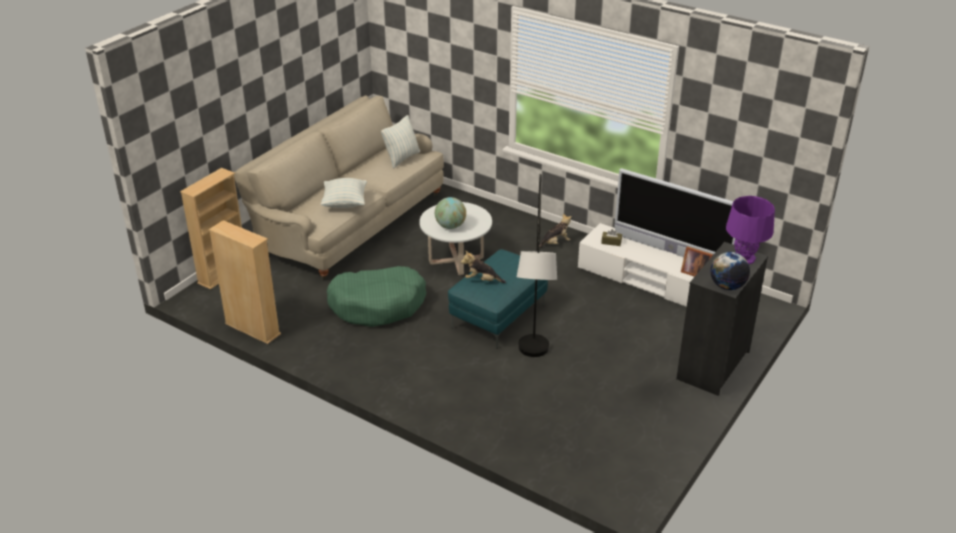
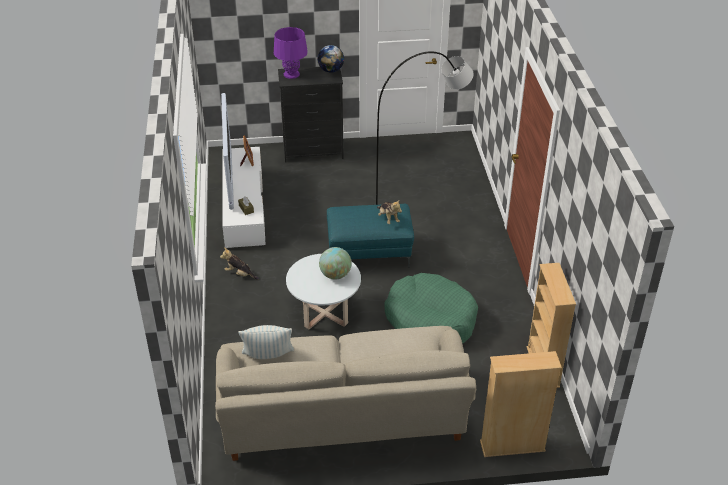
camera: 130 degrees left, 5 degrees up
pillow [321,178,367,208] -> none

